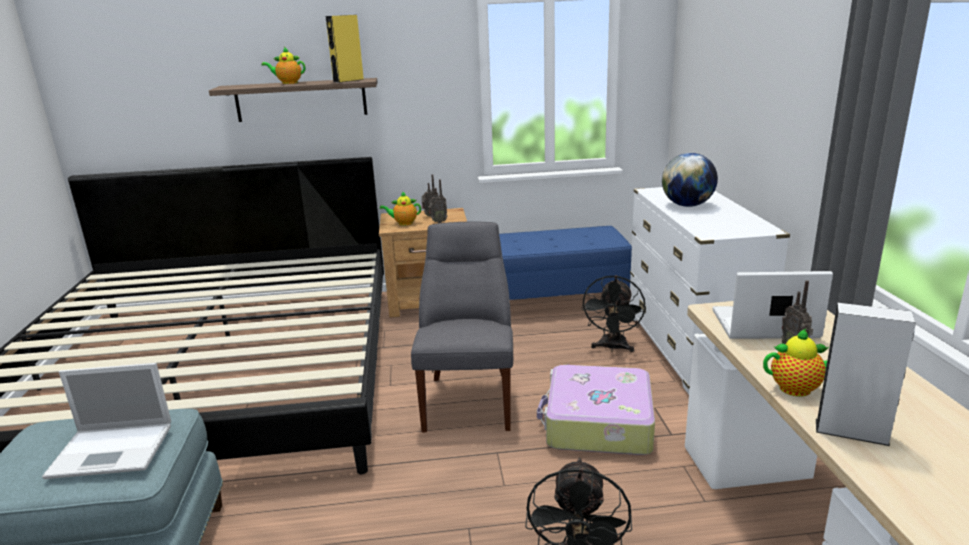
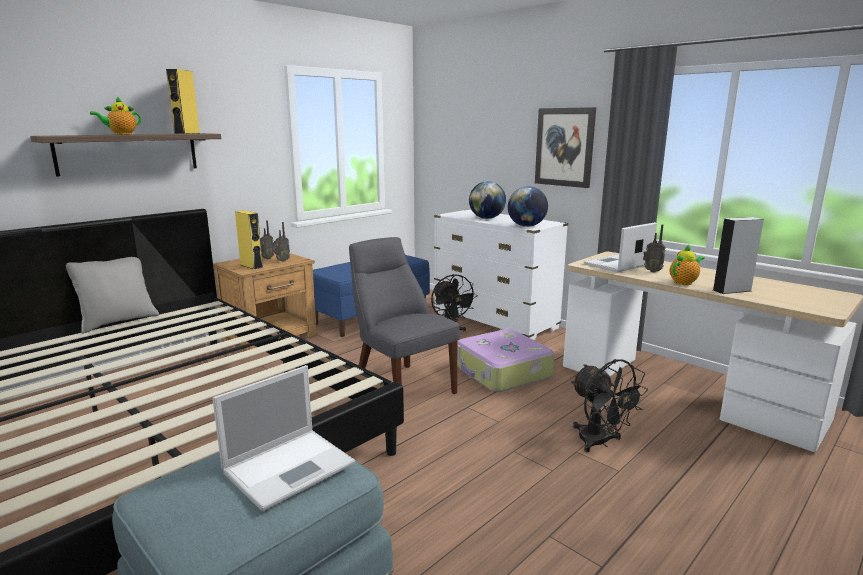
camera: 40 degrees left, 5 degrees down
teapot [380,191,421,226] -> yellow speaker [235,210,263,269]
none -> grey pillow [66,257,159,334]
none -> globe [508,186,548,227]
none -> picture [535,107,596,188]

